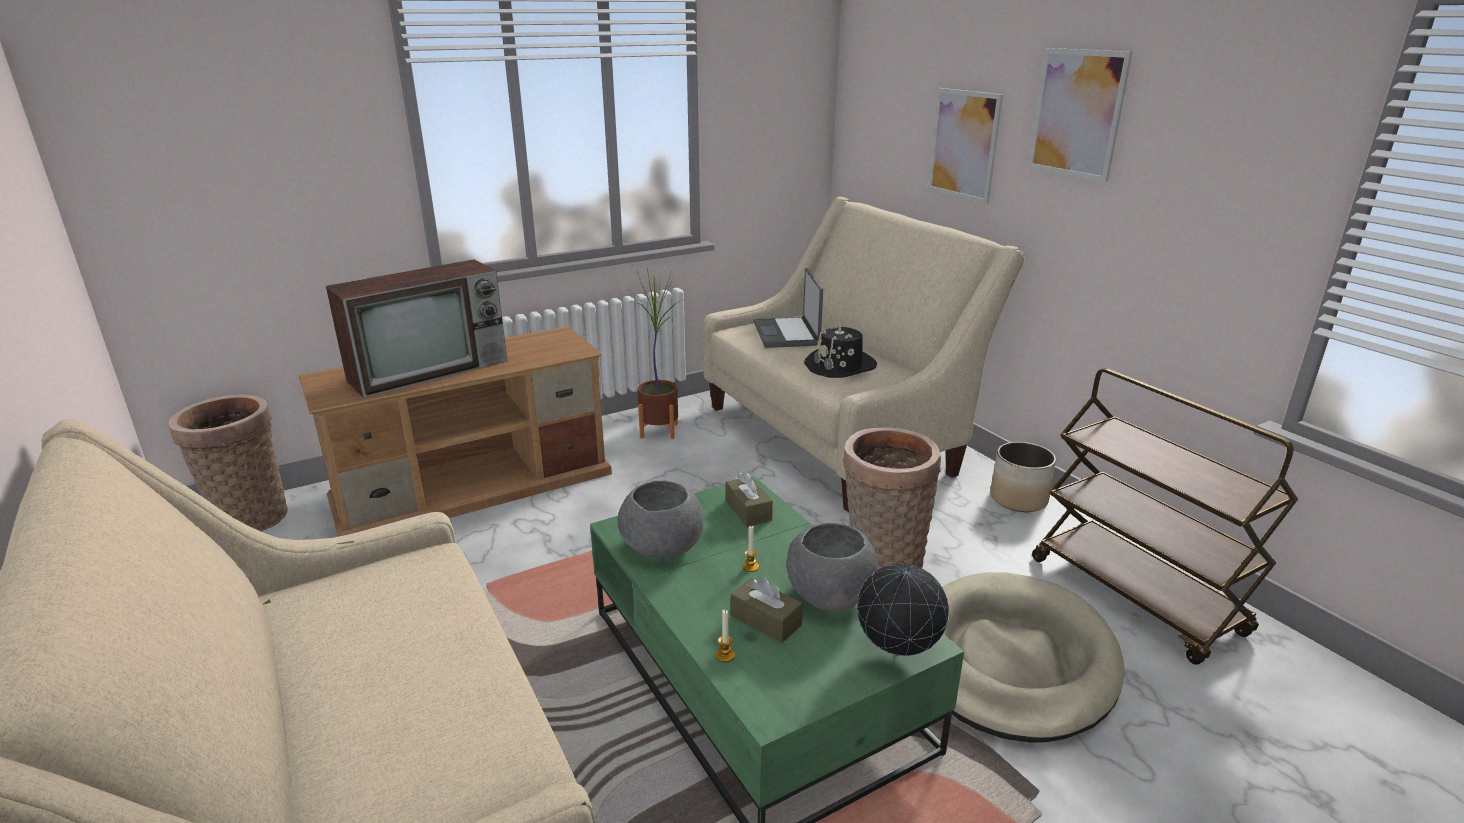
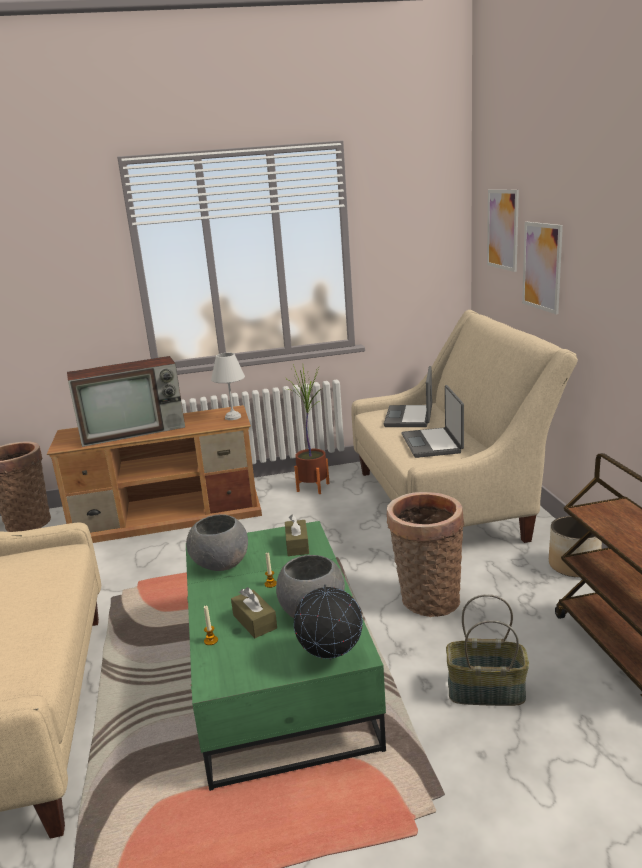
camera: 20 degrees right, 5 degrees down
black hat [804,325,877,378] -> laptop [401,385,464,458]
beige dog bed [942,572,1125,743] -> basket [446,594,529,706]
picture [1028,48,1133,182] -> picture moved to [487,189,519,272]
none -> white table lamp [211,353,245,420]

